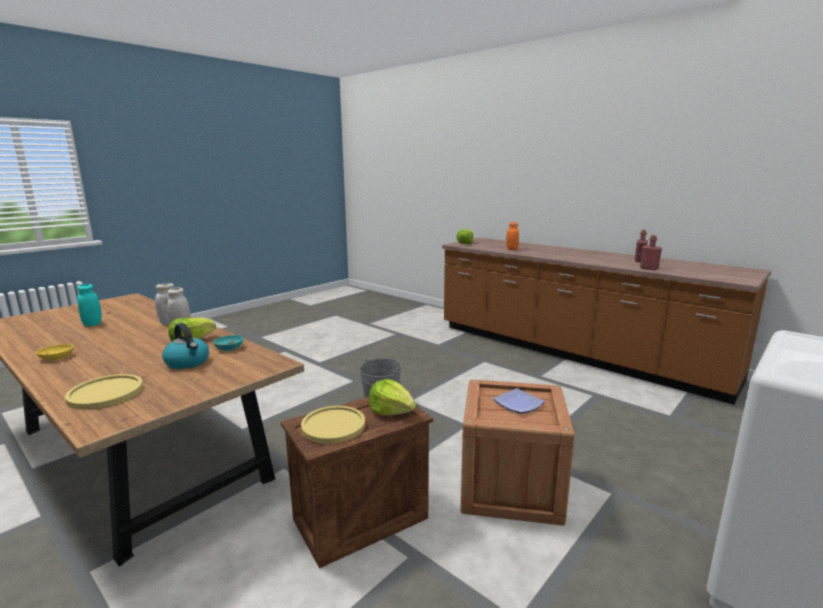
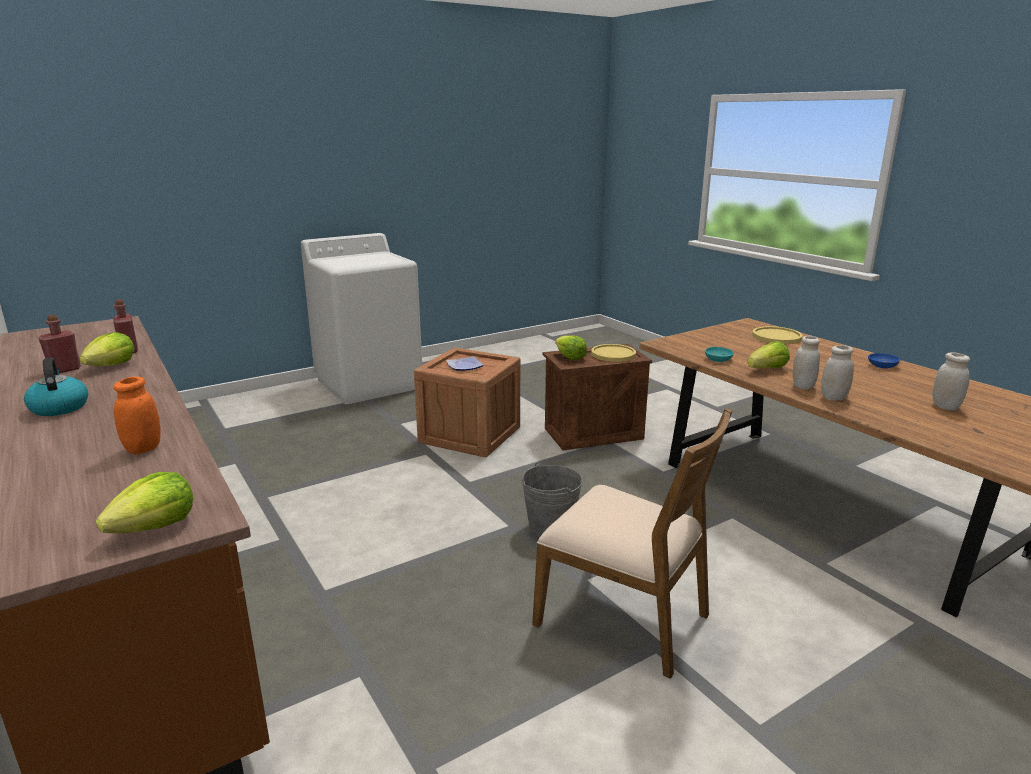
camera: 165 degrees left, 5 degrees up
yellow bowl [36,344,74,361] -> blue bowl [868,353,900,368]
turquoise jar [77,284,102,326] -> white jar [932,352,970,410]
kettle [162,323,209,369] -> kettle moved to [24,358,88,416]
none -> lettuce [79,332,134,366]
none -> brown chair [532,408,733,679]

